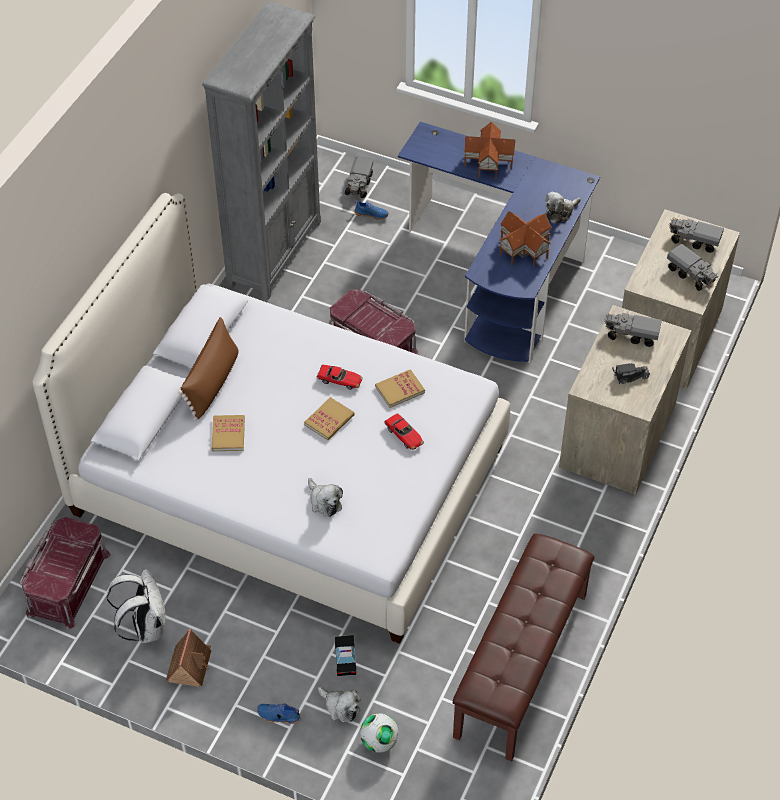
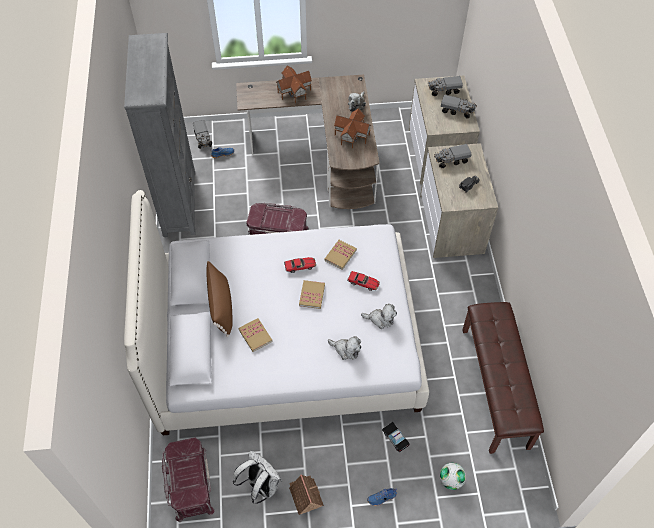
camera: 30 degrees left, 5 degrees up
plush toy [318,686,361,723] -> plush toy moved to [361,303,397,329]
blue desk [398,122,600,363] -> brown desk [236,74,380,209]

